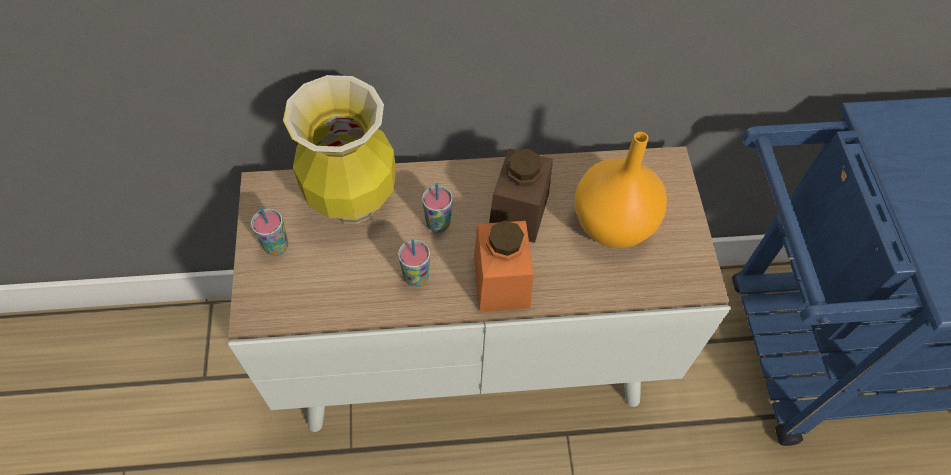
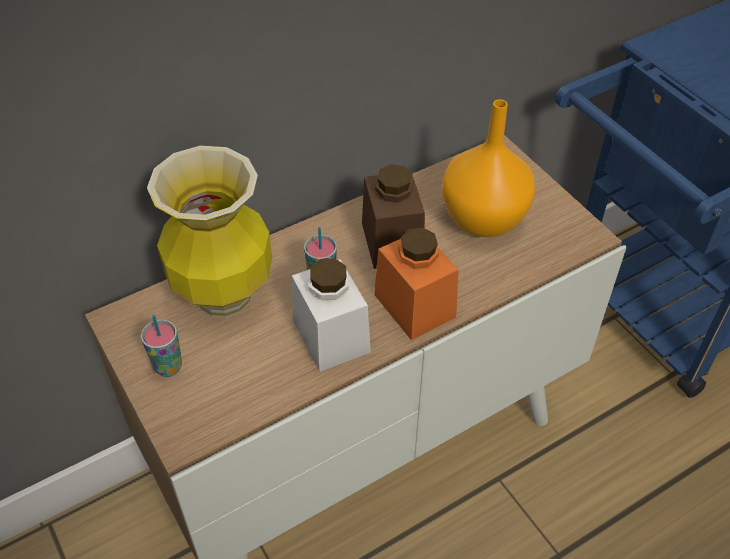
camera: 25 degrees left, 10 degrees down
cup [398,239,430,287] -> white jar [292,259,371,372]

